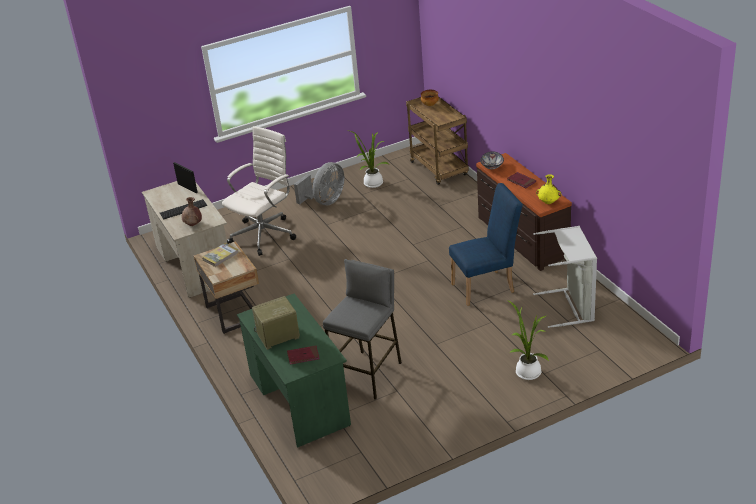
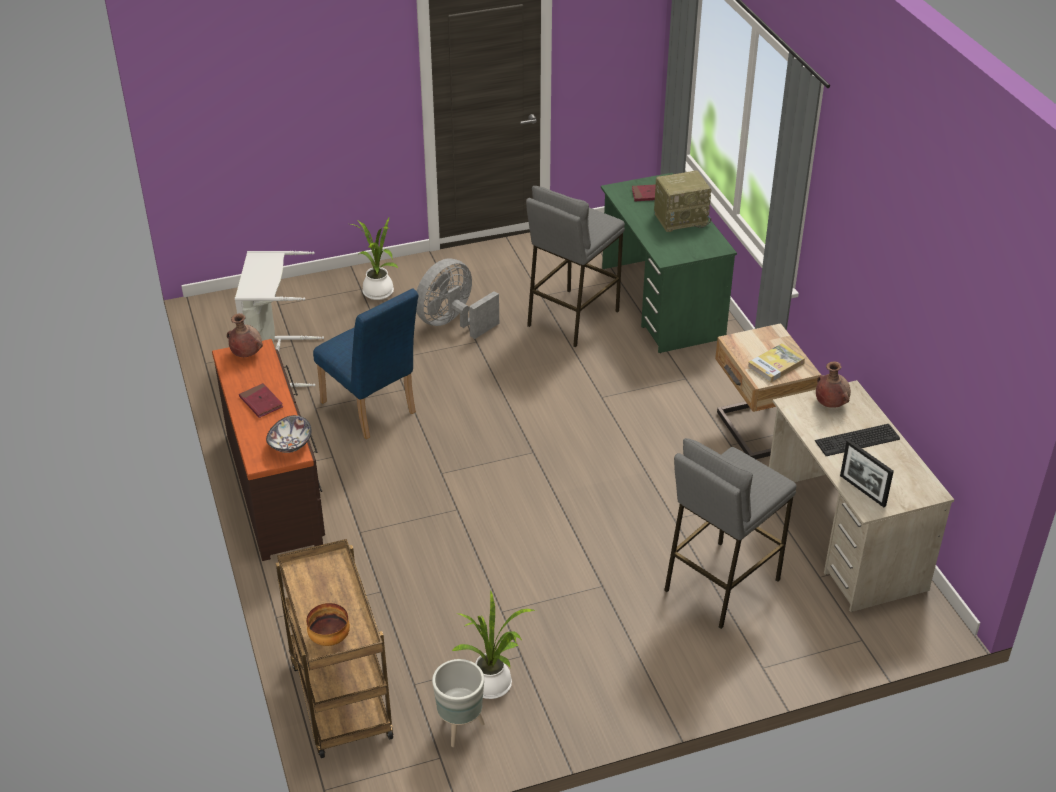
camera: 175 degrees left, 5 degrees up
white office chair [222,126,296,256] -> grey stool [664,438,796,629]
grey fan [294,162,344,205] -> grey fan moved to [416,258,499,339]
blue chair [449,183,523,306] -> blue chair turned 120 degrees counterclockwise [313,288,419,439]
yellow vase [536,175,561,204] -> brown vase [227,313,263,357]
none -> grey planter [432,659,485,747]

